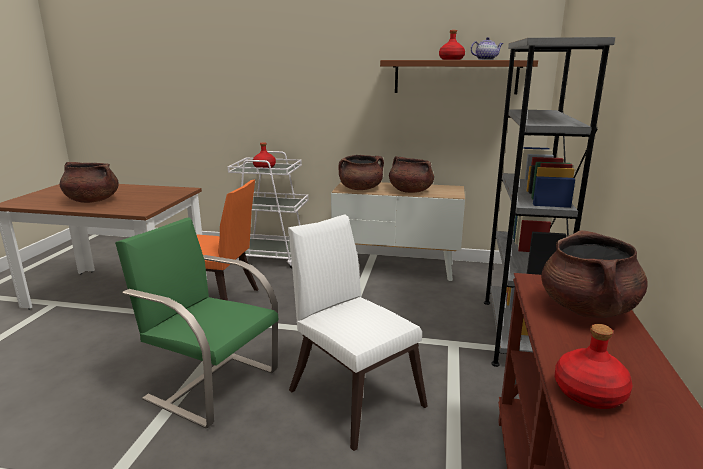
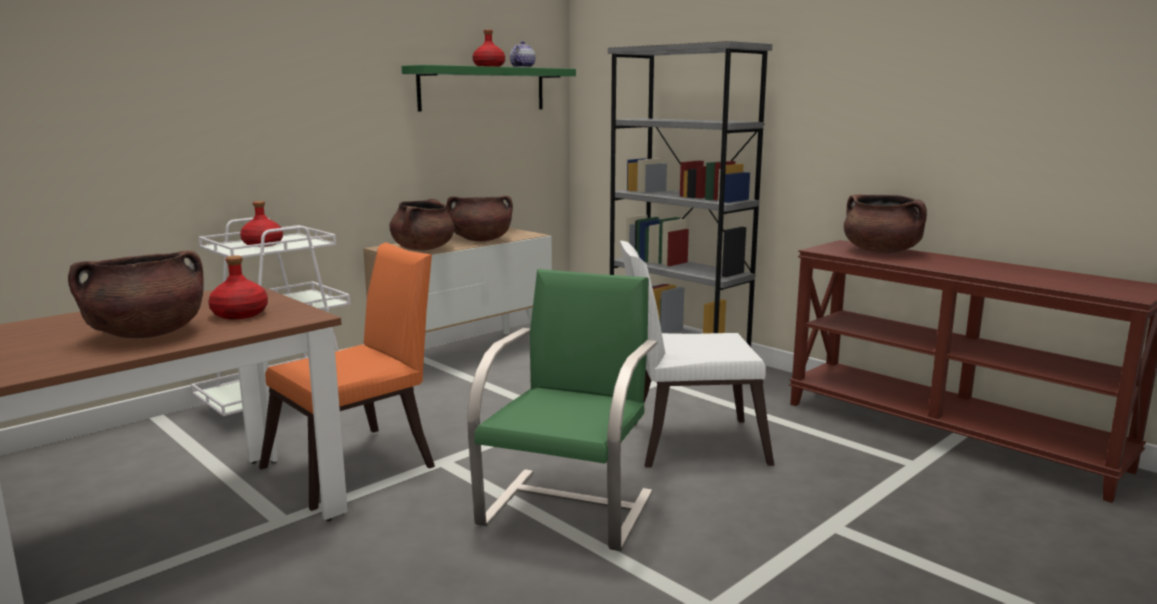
camera: 55 degrees left, 5 degrees down
green chair [115,217,278,428] -> green chair turned 135 degrees clockwise [467,269,658,551]
brown shelf [380,60,538,94] -> green shelf [402,65,576,111]
red bottle [555,324,633,409] -> red bottle moved to [208,256,268,319]

